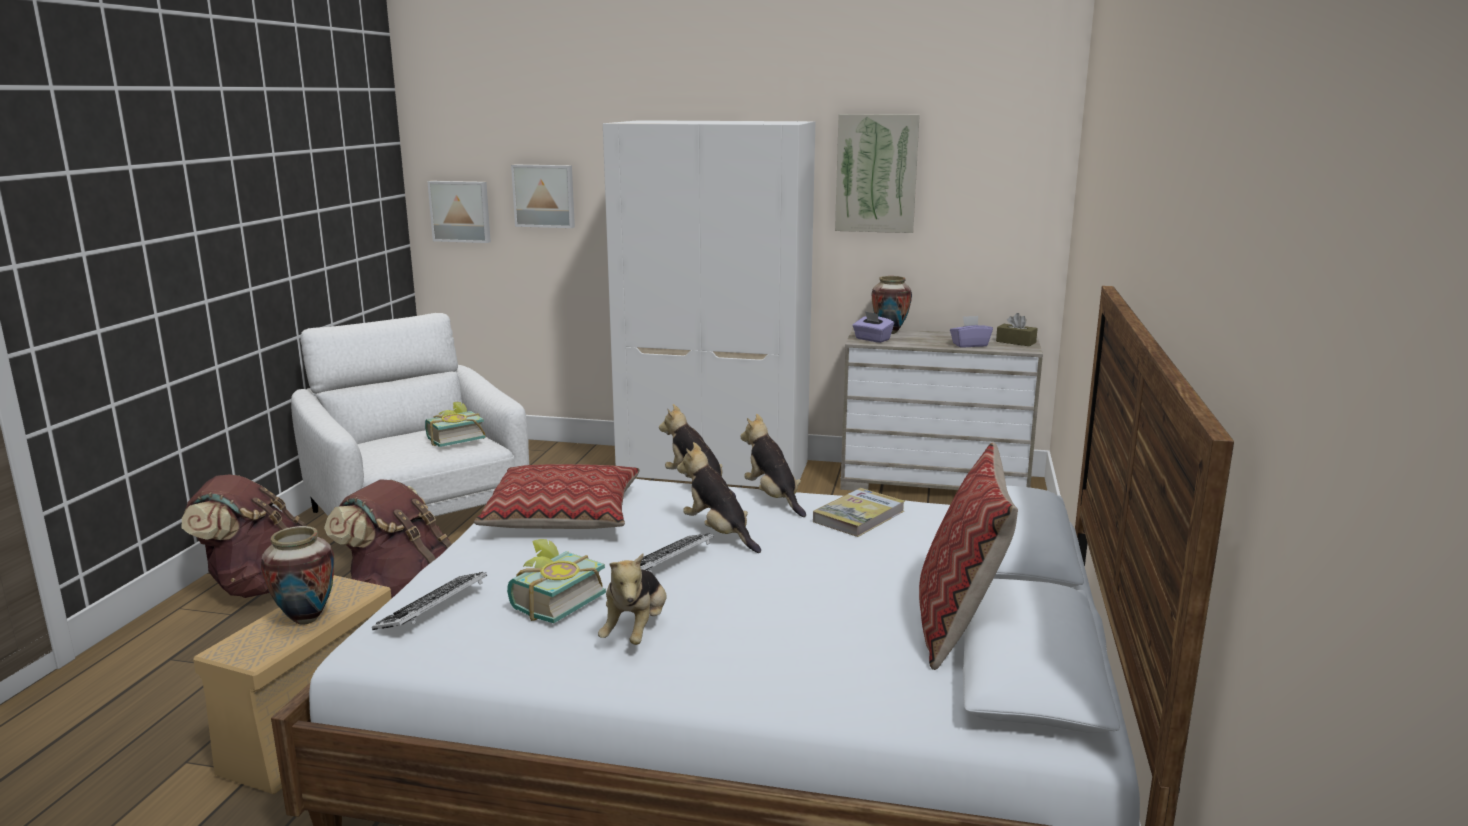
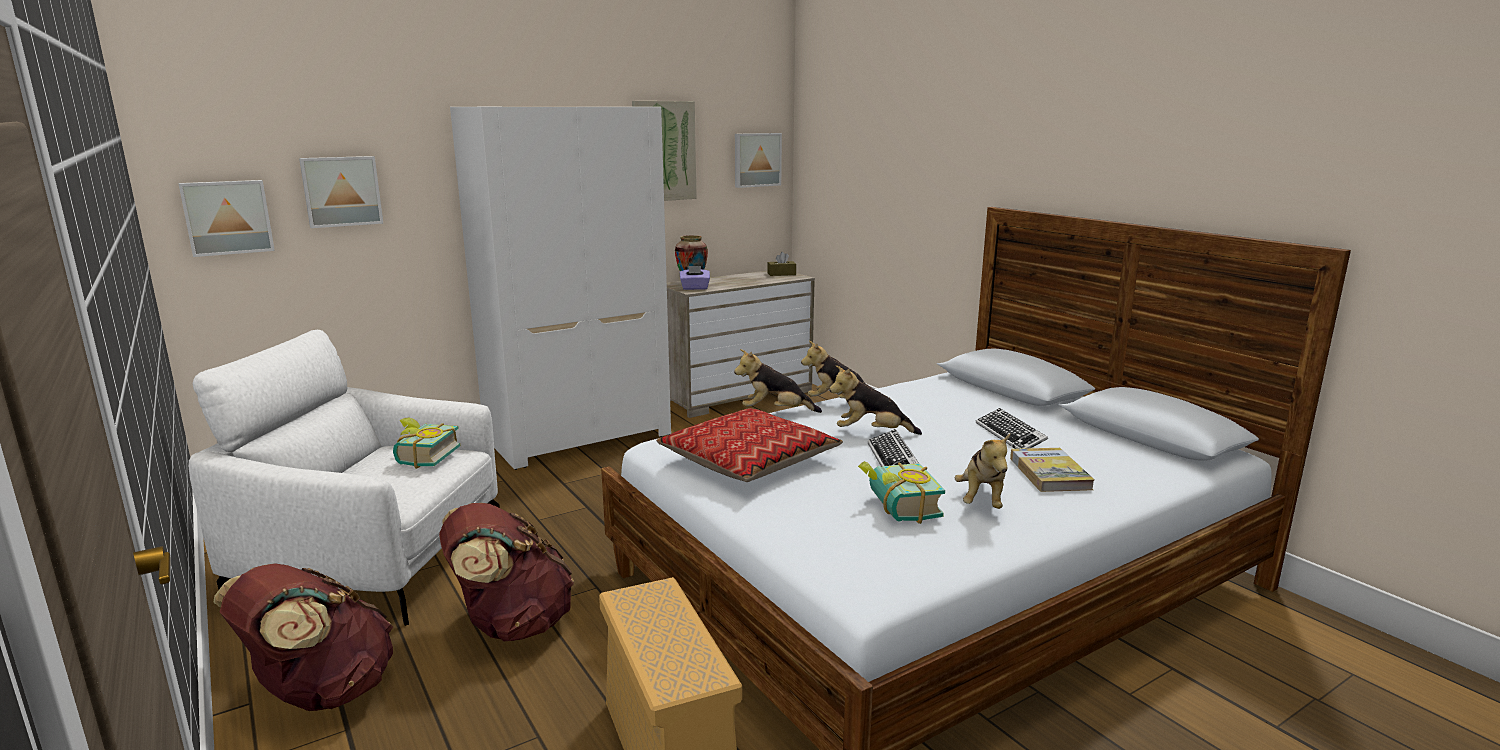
camera: 45 degrees left, 0 degrees up
vase [261,526,334,625] -> none
keyboard [372,572,487,630] -> keyboard moved to [976,408,1048,449]
plush toy [598,553,666,645] -> plush toy turned 45 degrees clockwise [955,434,1010,509]
book [813,488,905,537] -> book moved to [1010,448,1095,492]
pillow [919,442,1018,670] -> none
purple tissue box [950,316,993,348] -> none
none -> picture [735,133,782,188]

